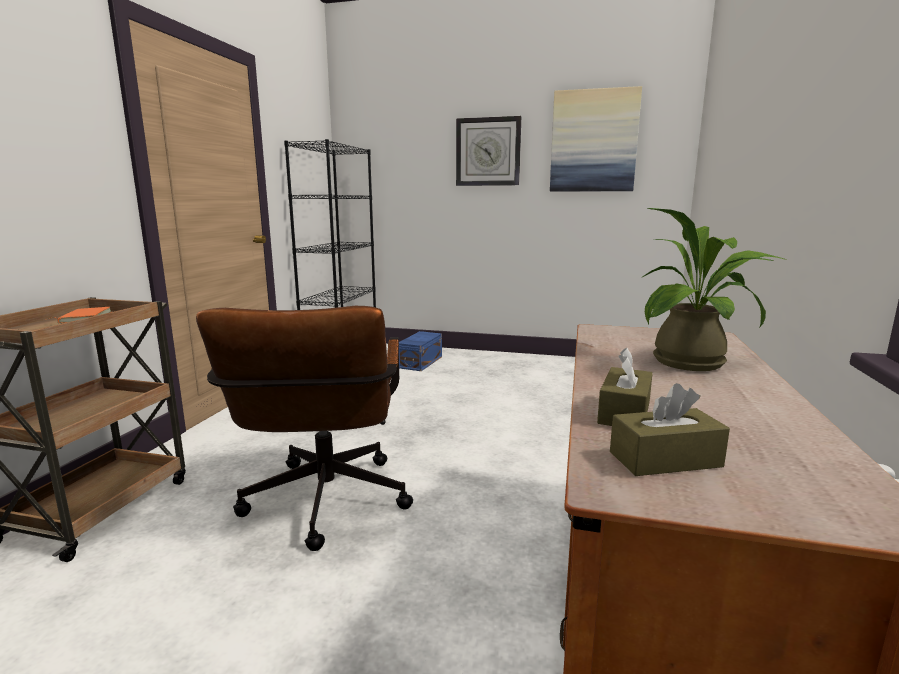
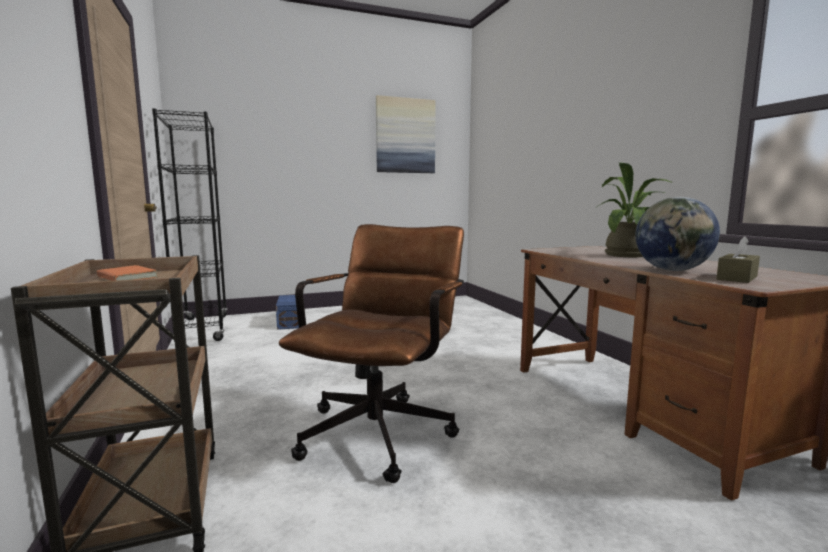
camera: 35 degrees left, 5 degrees down
brown office chair [196,306,413,551] -> brown office chair turned 120 degrees counterclockwise [279,224,464,483]
wall clock [456,116,521,186] -> none
brown tissue box [597,347,653,426] -> globe [635,197,720,271]

